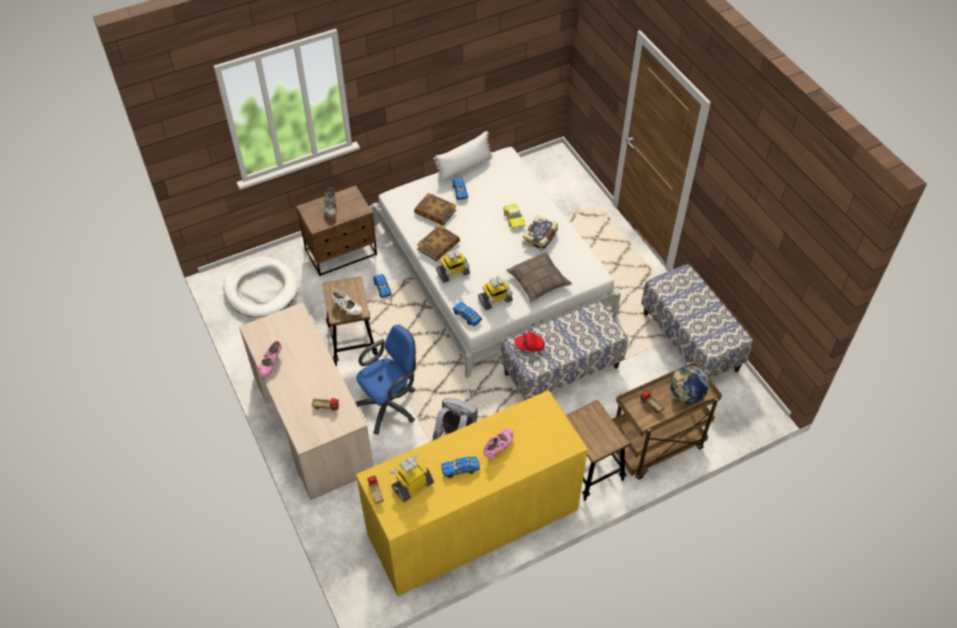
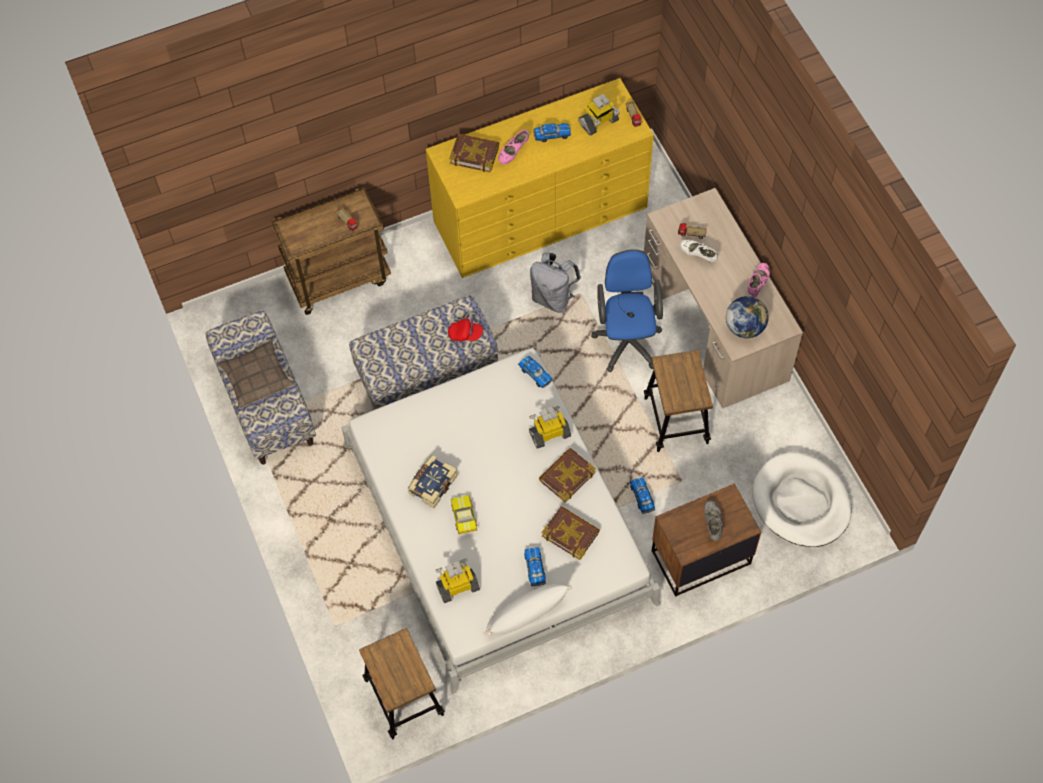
camera: 175 degrees left, 10 degrees up
white shoe [331,290,363,315] -> white shoe moved to [680,240,718,263]
blue office chair [356,325,416,435] -> blue office chair turned 120 degrees clockwise [591,249,663,372]
toy robot [478,276,513,310] -> toy robot moved to [436,558,480,603]
pillow [506,252,572,303] -> pillow moved to [218,339,294,409]
stool [566,399,630,501] -> stool moved to [359,628,445,739]
globe [670,366,709,404] -> globe moved to [726,296,769,338]
none -> book [449,134,499,173]

